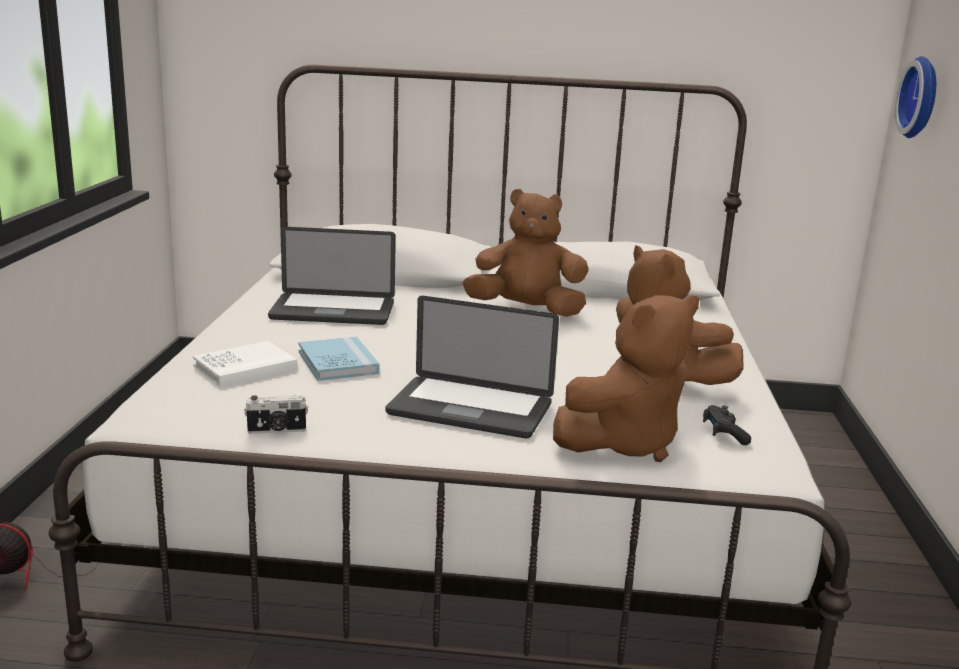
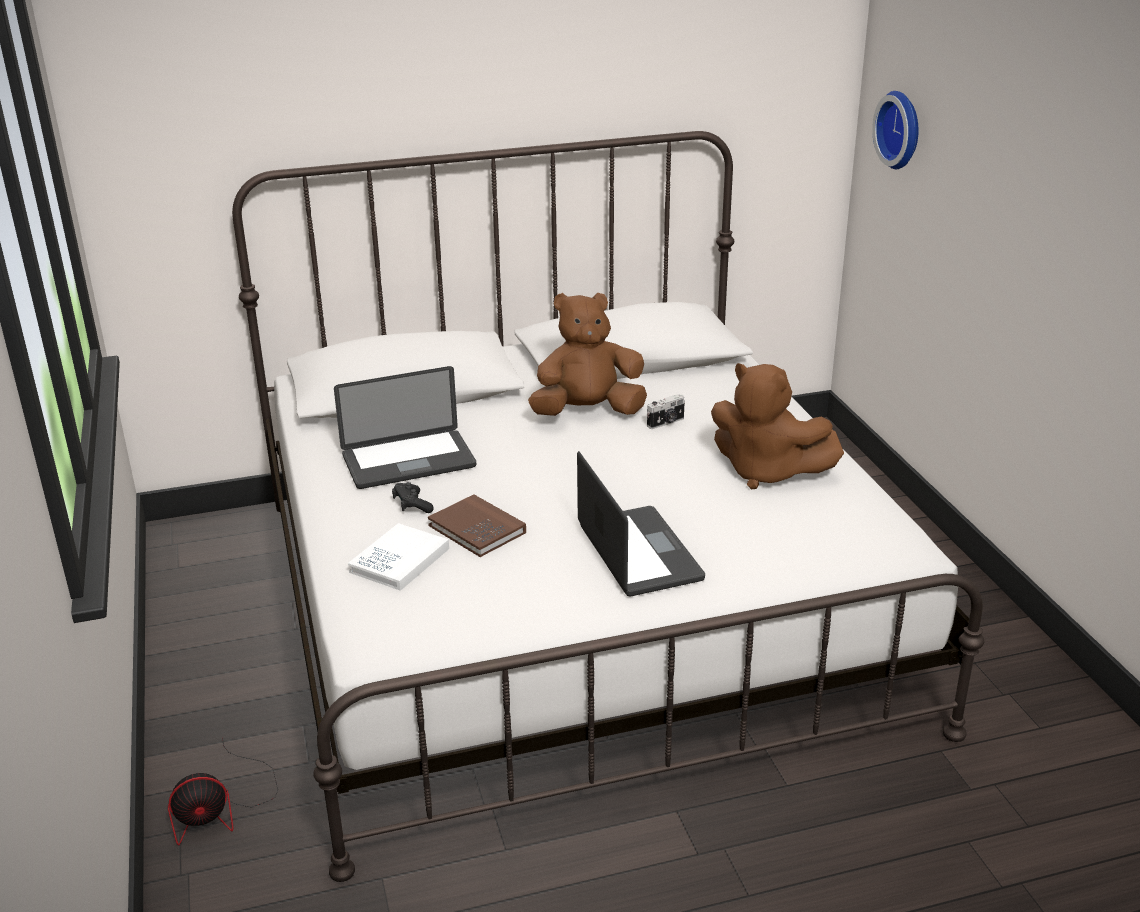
camera: 20 degrees left, 10 degrees up
camera [244,395,308,434] -> camera moved to [647,394,685,429]
blue book [299,336,379,381] -> brown book [428,495,526,557]
laptop [385,296,559,438] -> laptop turned 105 degrees counterclockwise [577,451,705,596]
brown plush toy [553,295,699,462] -> none
black game controller [703,405,751,445] -> black game controller moved to [392,482,434,513]

